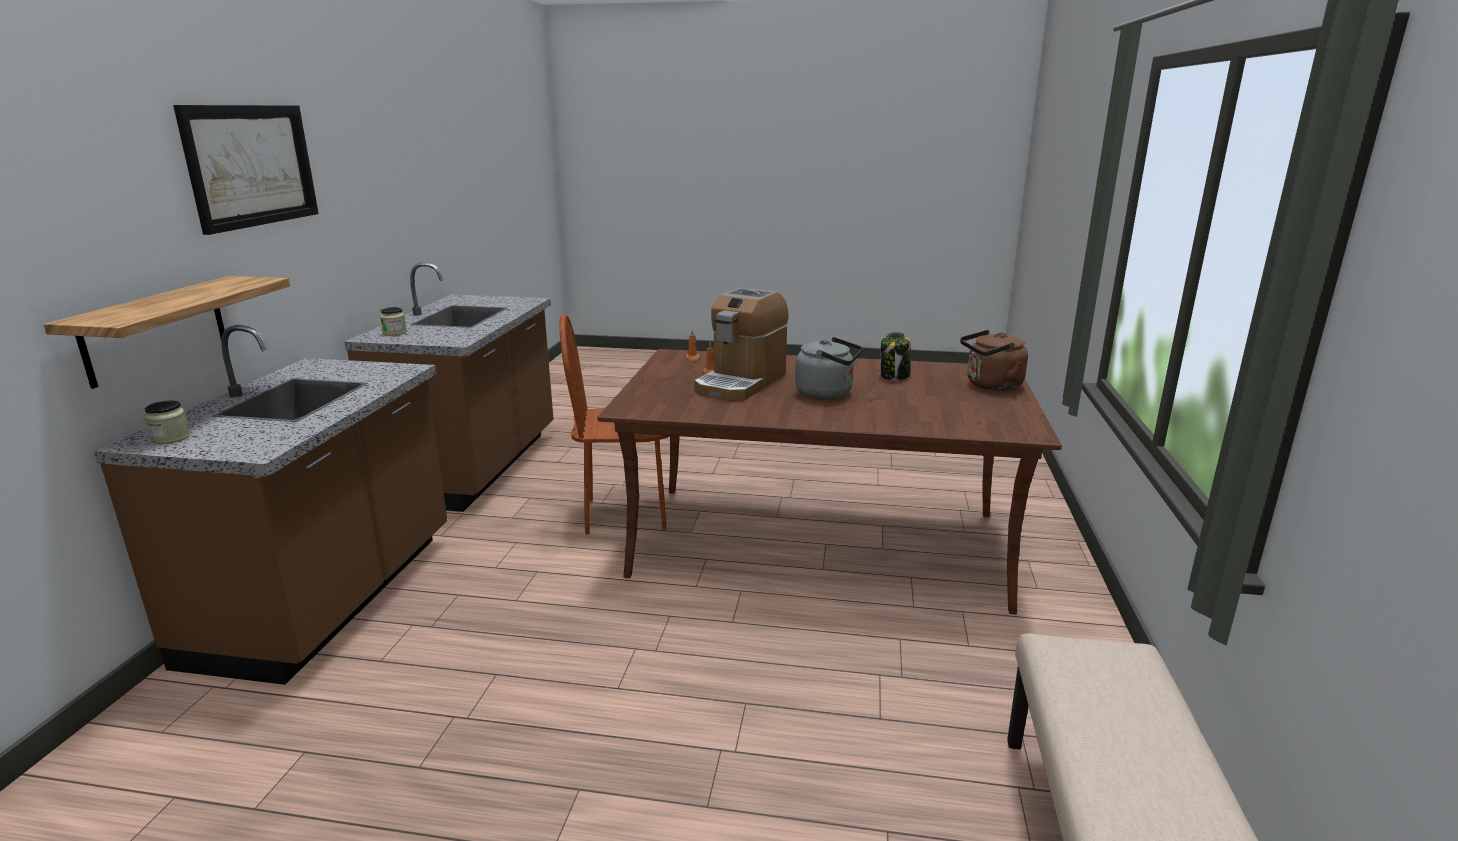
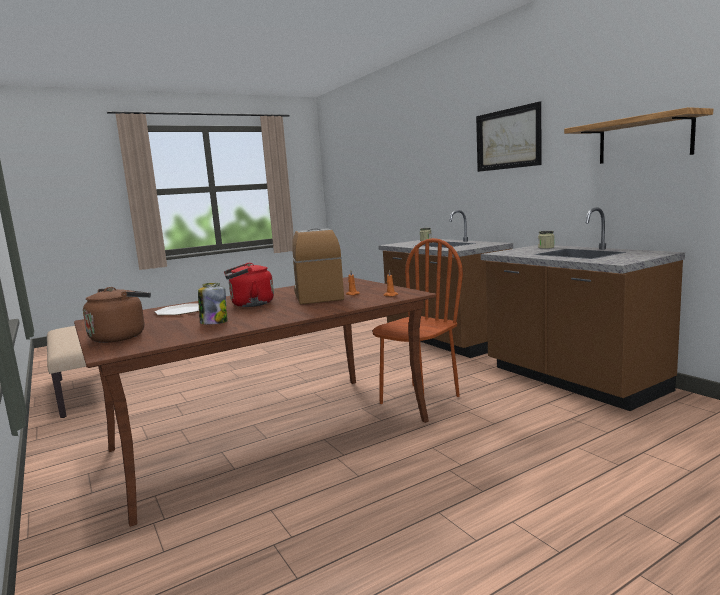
camera: 140 degrees right, 10 degrees down
shelf [43,276,290,389] -> shelf moved to [564,107,713,164]
grey kettle [795,337,863,400] -> red kettle [224,263,274,307]
none -> plate [155,303,199,315]

